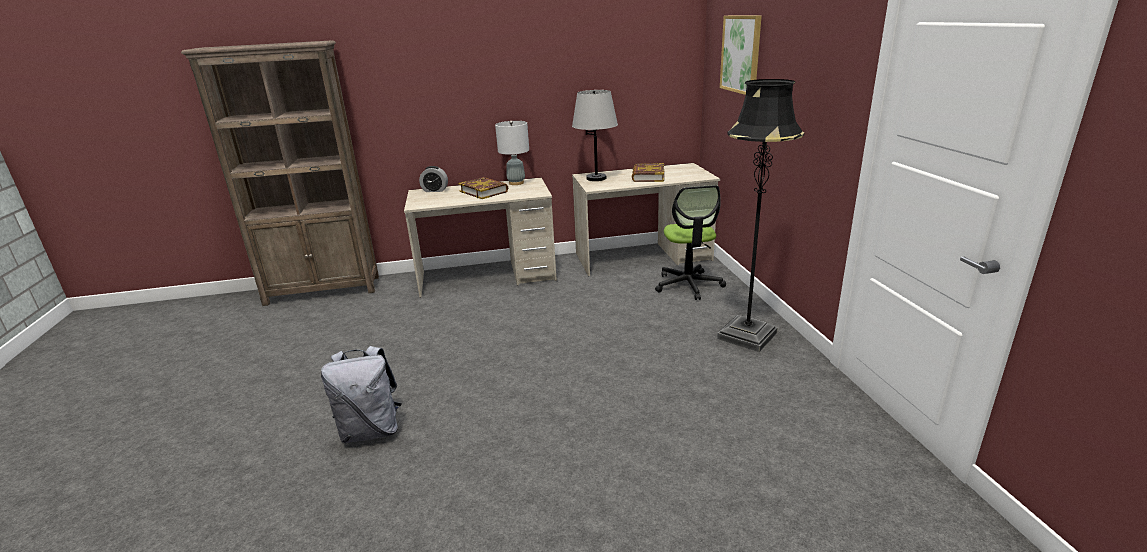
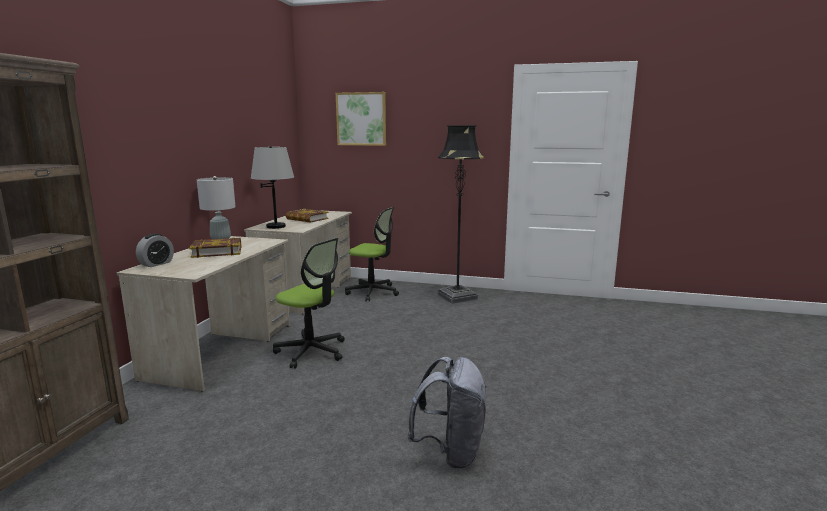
camera: 65 degrees left, 10 degrees down
none -> office chair [273,238,345,369]

